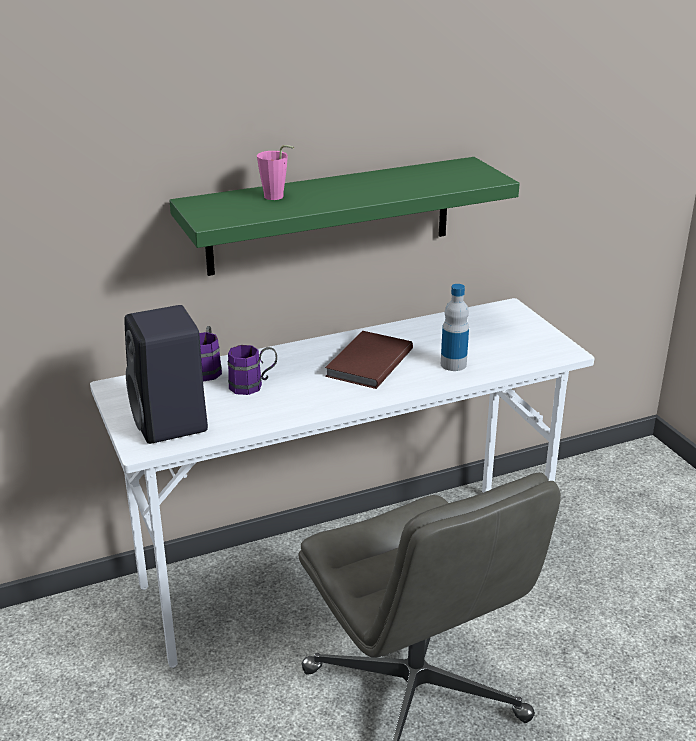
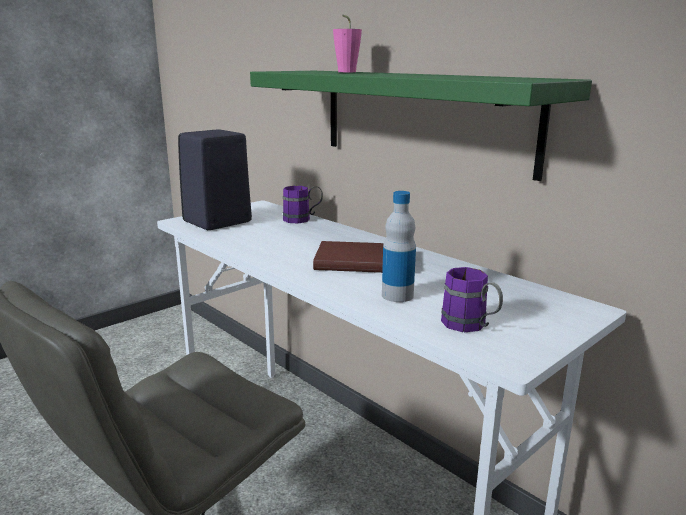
camera: 70 degrees right, 10 degrees down
purple mug [228,345,277,395] -> purple mug moved to [441,267,503,332]

